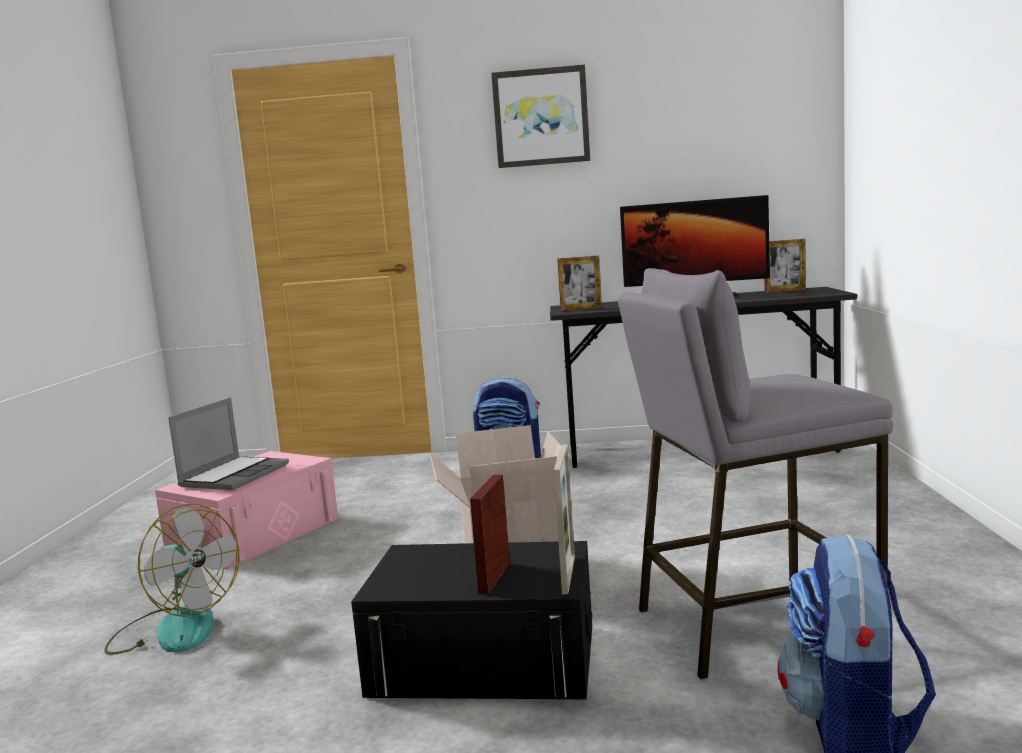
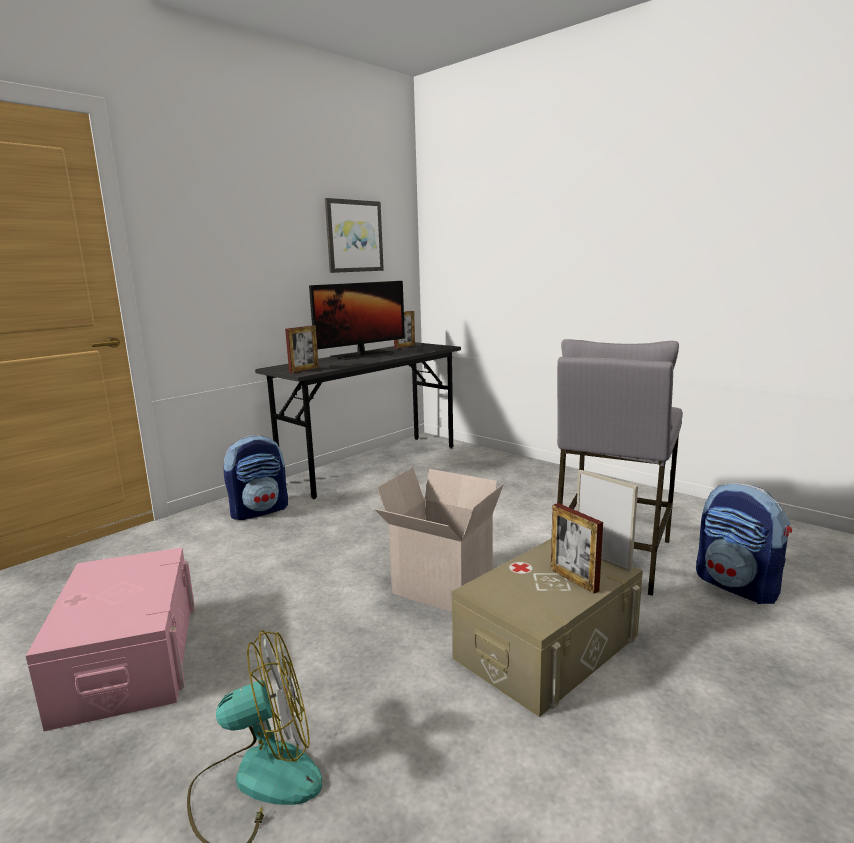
camera: 50 degrees left, 5 degrees up
laptop [168,397,289,490] -> none
black storage box [351,541,592,699] -> beige storage box [452,538,643,717]
picture [491,65,590,168] -> picture moved to [325,198,384,273]

